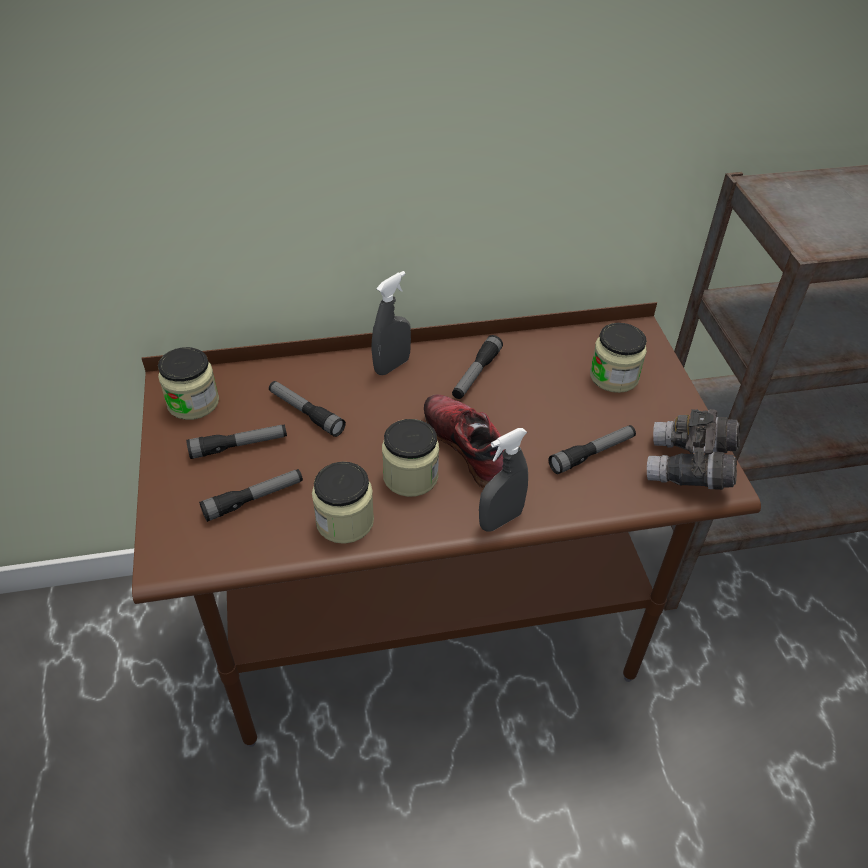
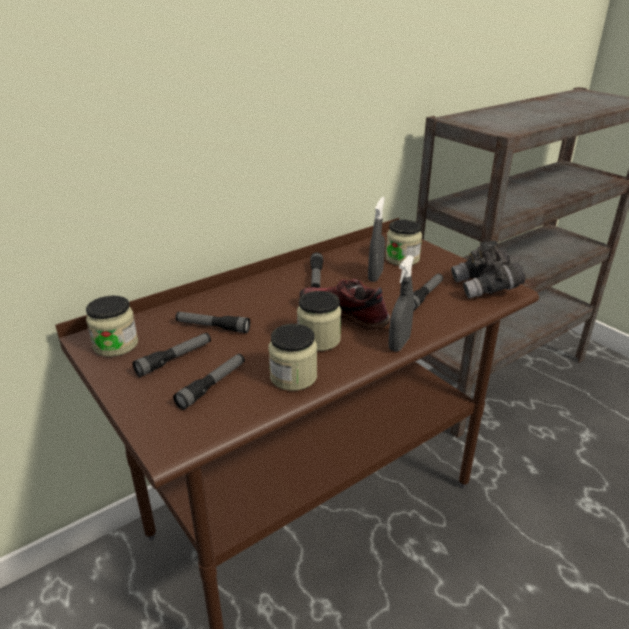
camera: 25 degrees left, 15 degrees down
grey spray bottle [372,271,411,375] -> grey spray bottle moved to [368,197,385,282]

